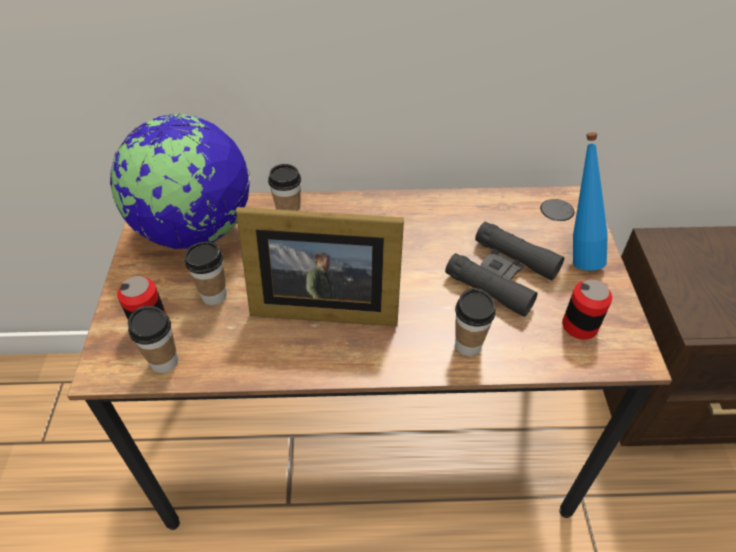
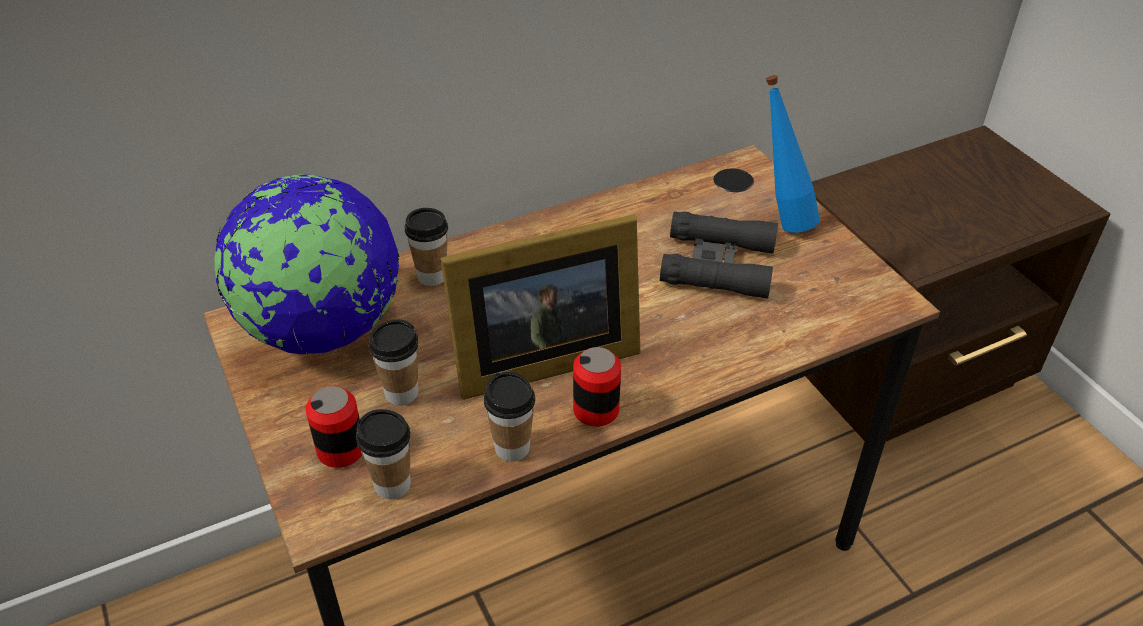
camera: 25 degrees left, 5 degrees down
cup [455,288,496,356] -> cup moved to [484,372,535,462]
can [562,279,612,340] -> can moved to [573,347,621,427]

